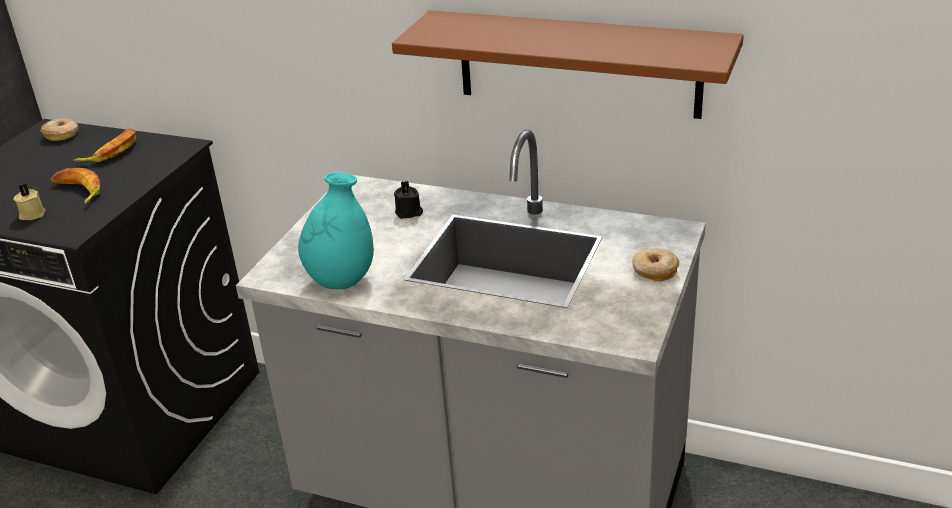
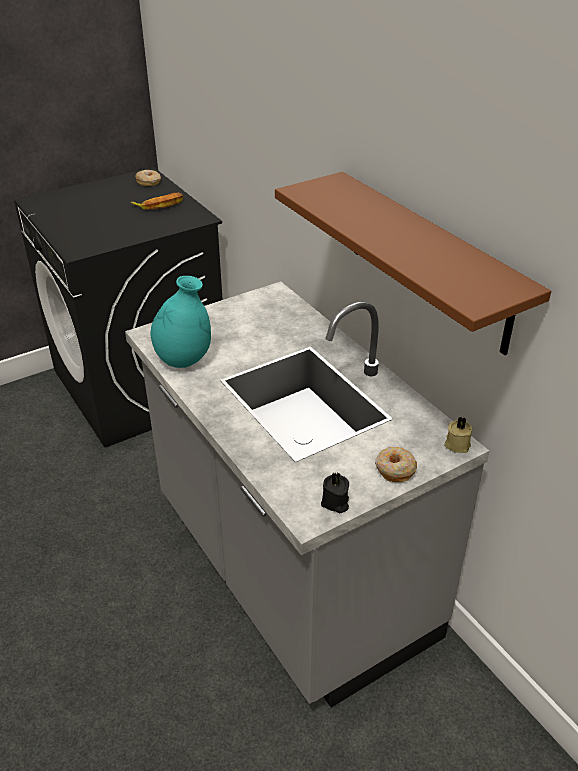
camera: 35 degrees right, 5 degrees up
beige candle [13,183,46,220] -> beige candle moved to [444,417,473,453]
banana [50,168,100,204] -> none
black candle [394,181,423,219] -> black candle moved to [321,472,349,513]

